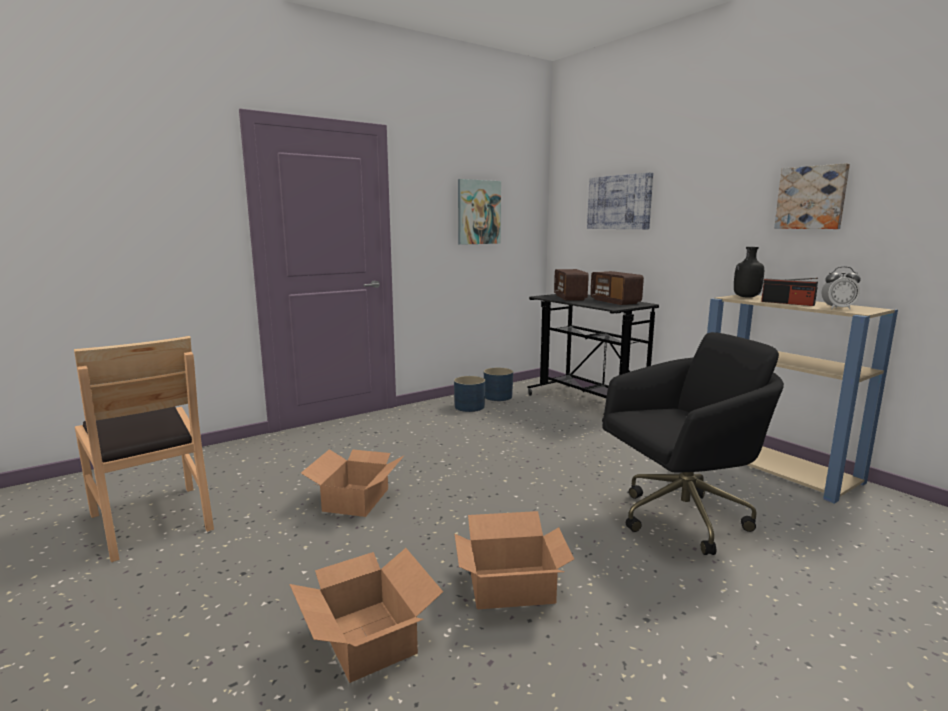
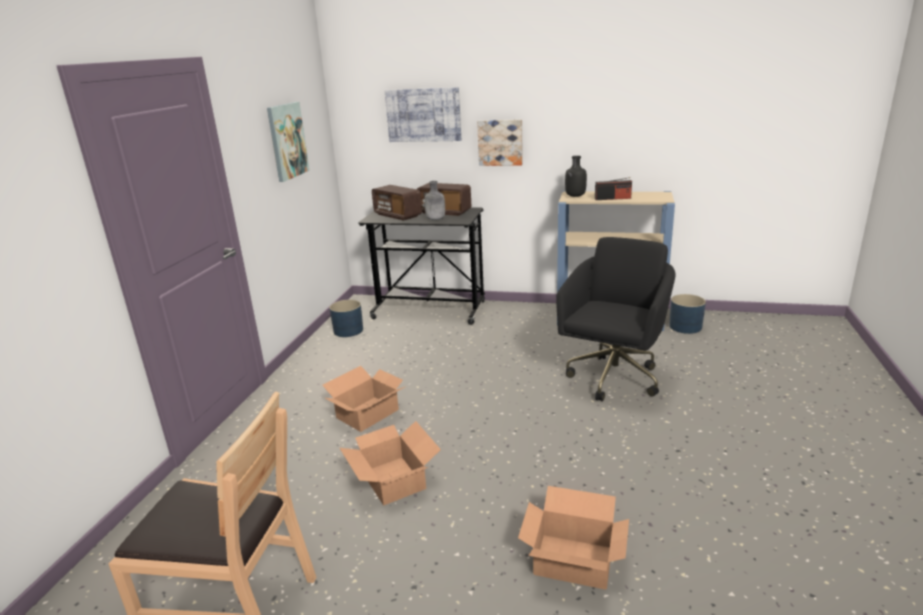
camera: 40 degrees left, 10 degrees up
blue planter [454,376,485,412] -> blue planter moved to [670,294,706,334]
cardboard box [454,511,574,609] -> cardboard box moved to [322,366,405,432]
picture [774,163,850,229] -> picture moved to [477,119,523,166]
alarm clock [822,266,861,309] -> none
none -> grey bottle [424,181,445,220]

